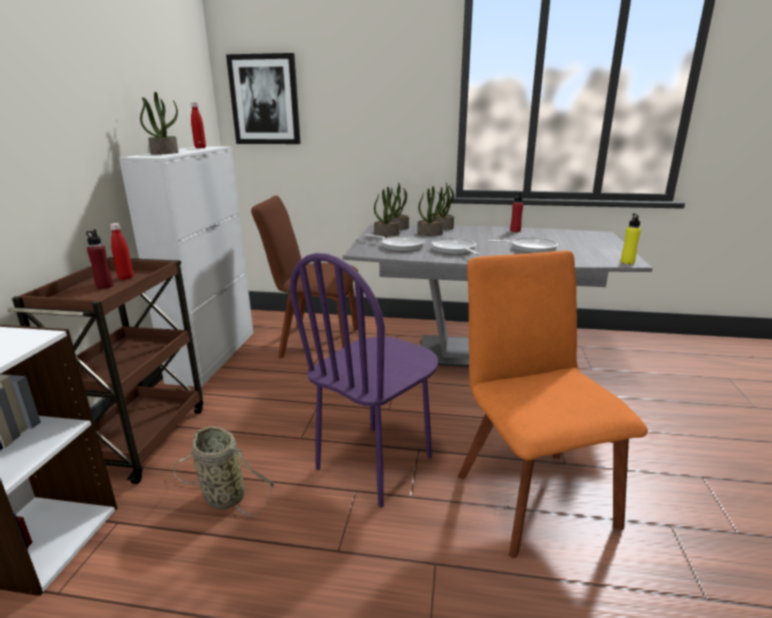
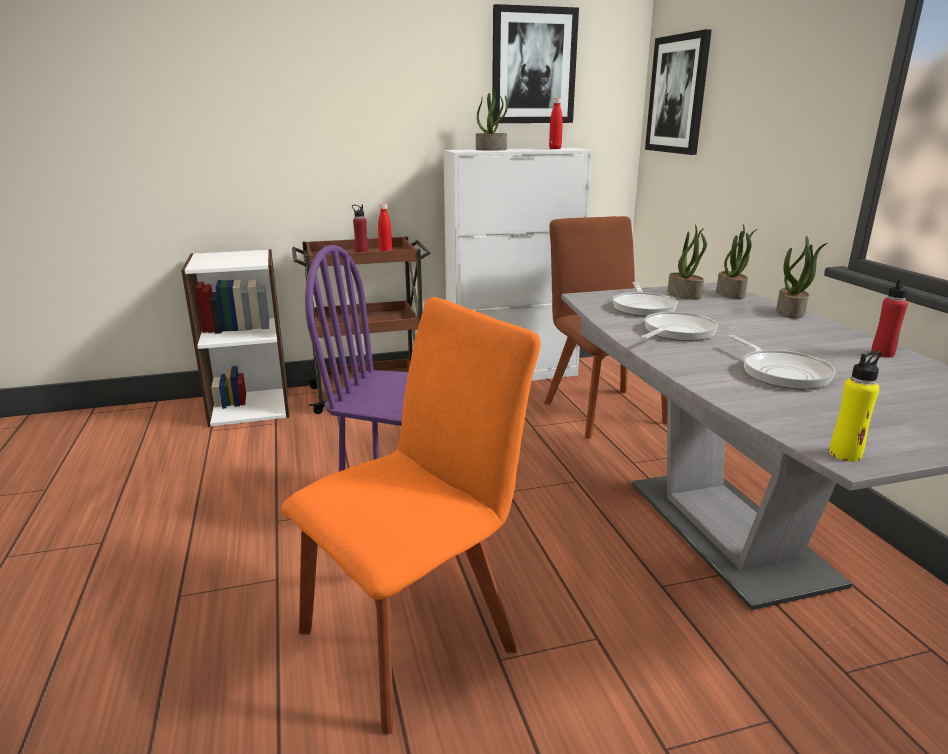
camera: 65 degrees right, 0 degrees up
basket [174,426,274,516] -> none
potted plant [417,186,445,236] -> none
none -> picture [492,4,579,123]

